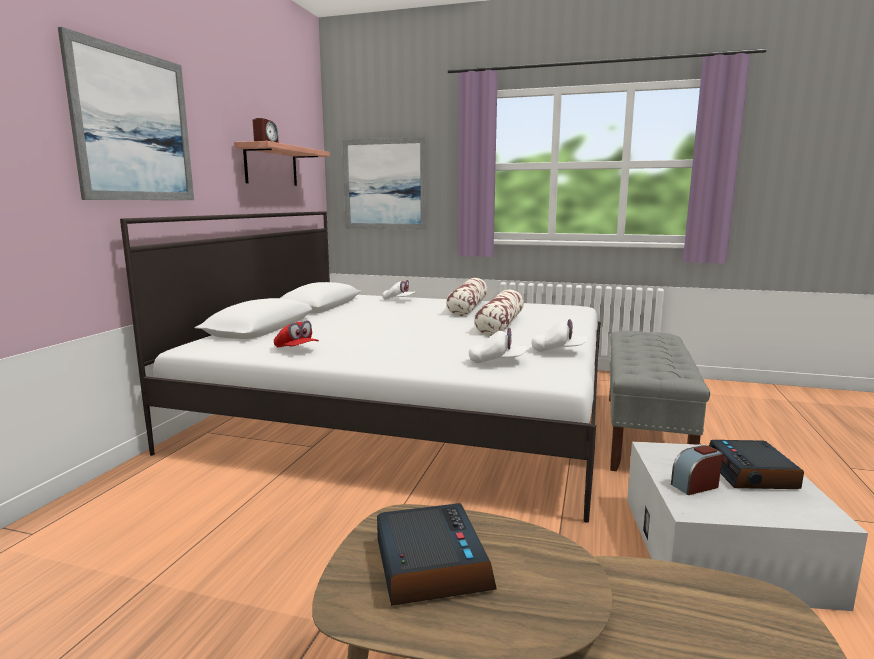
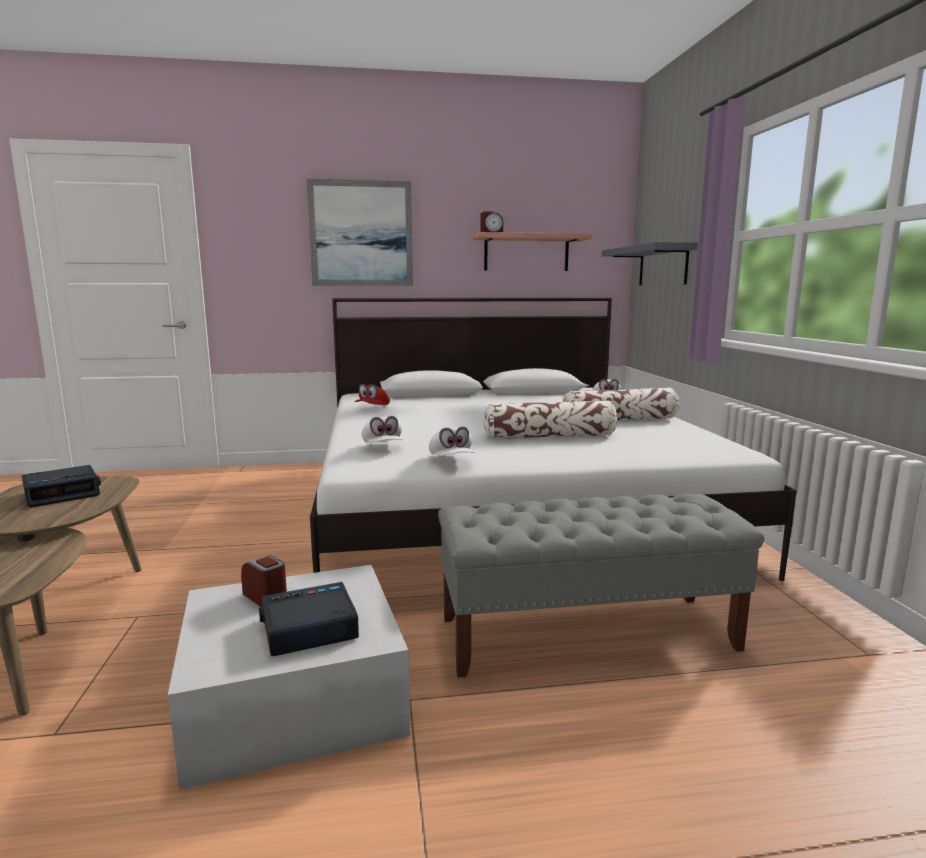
camera: 65 degrees right, 0 degrees up
picture [342,137,426,229] -> grey shelf [602,242,697,285]

